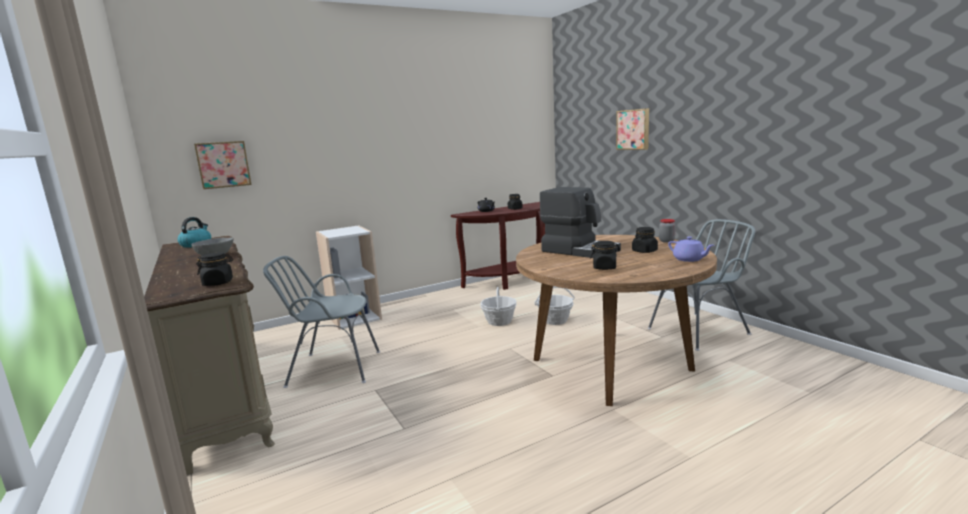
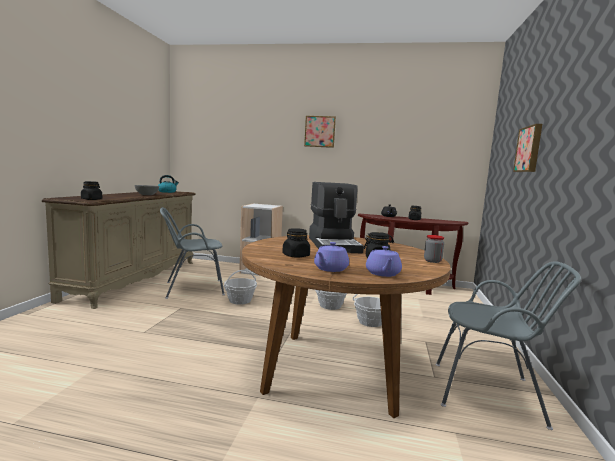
camera: 40 degrees right, 5 degrees down
picture [194,141,252,189] -> picture moved to [304,116,336,148]
grey chair [263,256,380,388] -> grey chair turned 60 degrees counterclockwise [160,207,225,299]
none -> basket [224,270,257,305]
none -> purple teapot [314,242,349,272]

